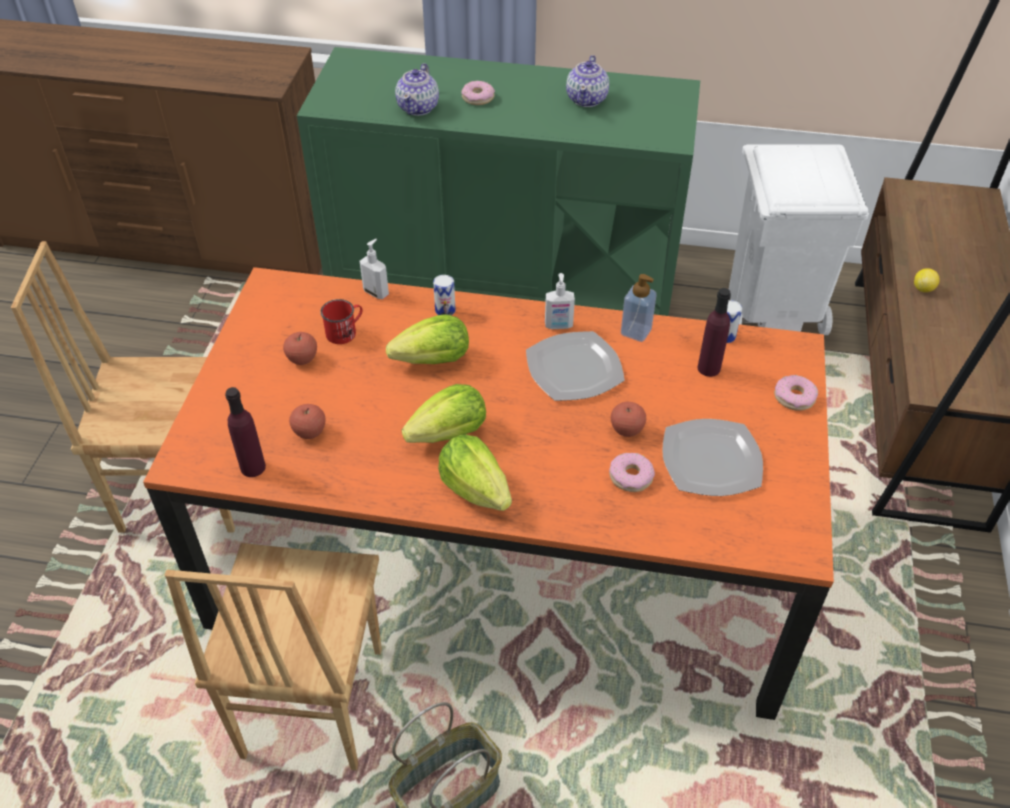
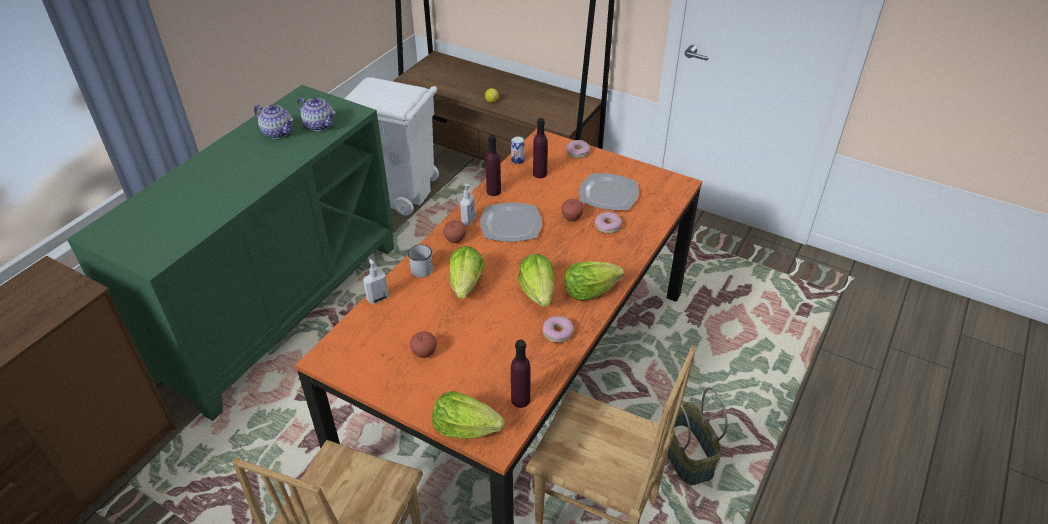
camera: 70 degrees left, 5 degrees down
apple [289,404,326,439] -> apple moved to [443,220,466,243]
red mug [320,299,363,344] -> none
teapot [395,63,439,116] -> teapot moved to [297,97,336,131]
can [433,275,456,315] -> white mug [408,244,433,277]
donut [461,81,495,105] -> donut moved to [543,316,574,343]
soap dispenser [621,274,657,342] -> purple bottle [486,135,501,196]
none -> lettuce [432,391,505,439]

